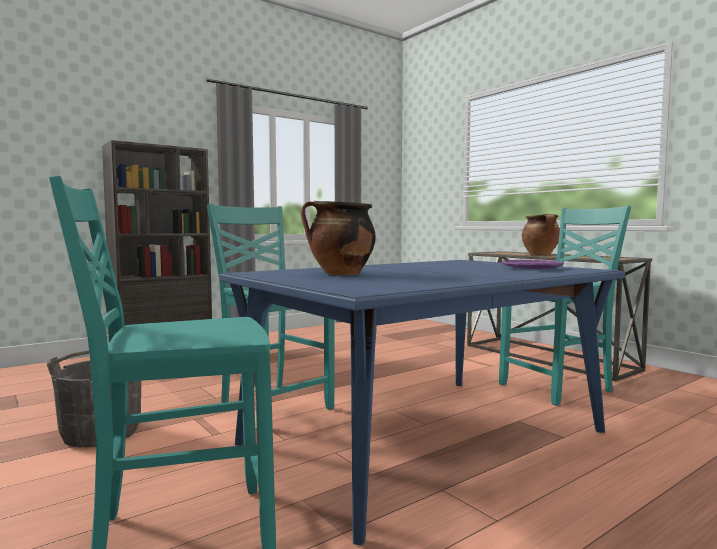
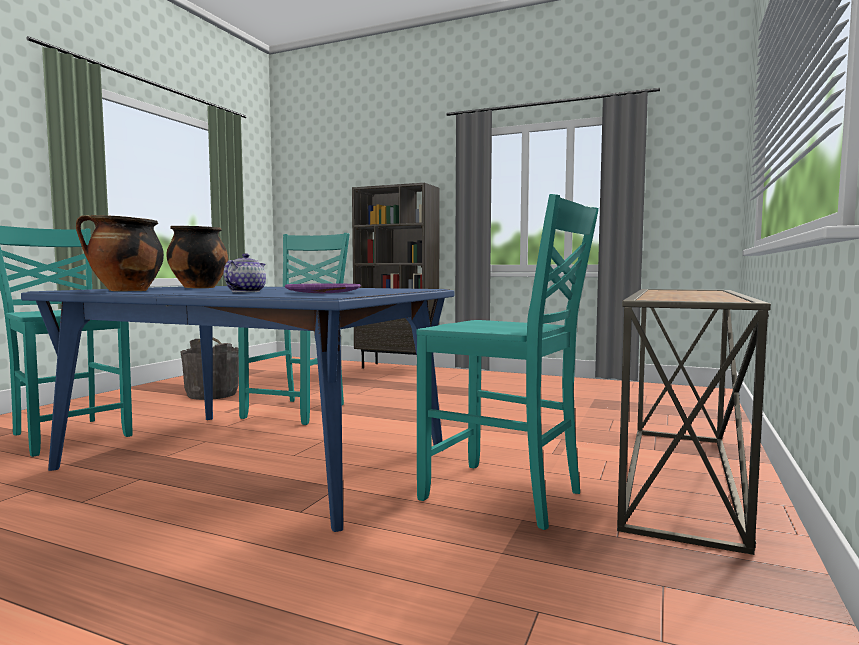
camera: 60 degrees right, 0 degrees up
cooking pot [522,214,560,255] -> cooking pot moved to [76,215,164,291]
none -> teapot [224,253,266,292]

